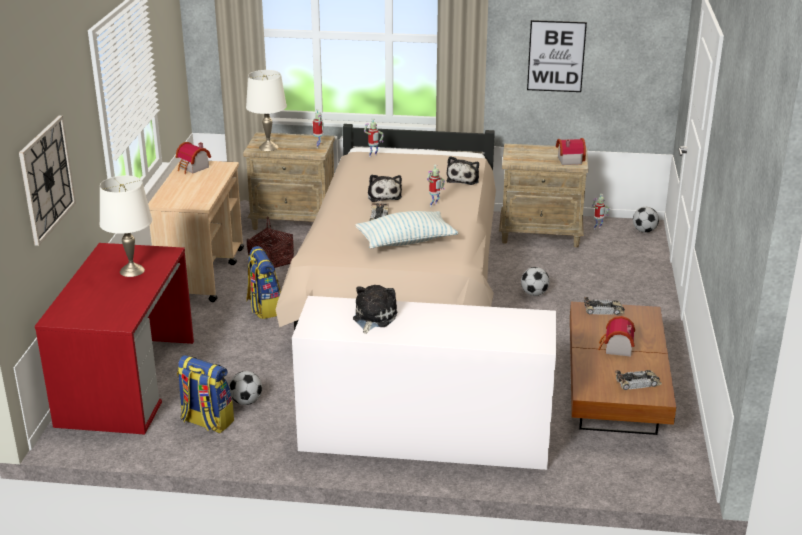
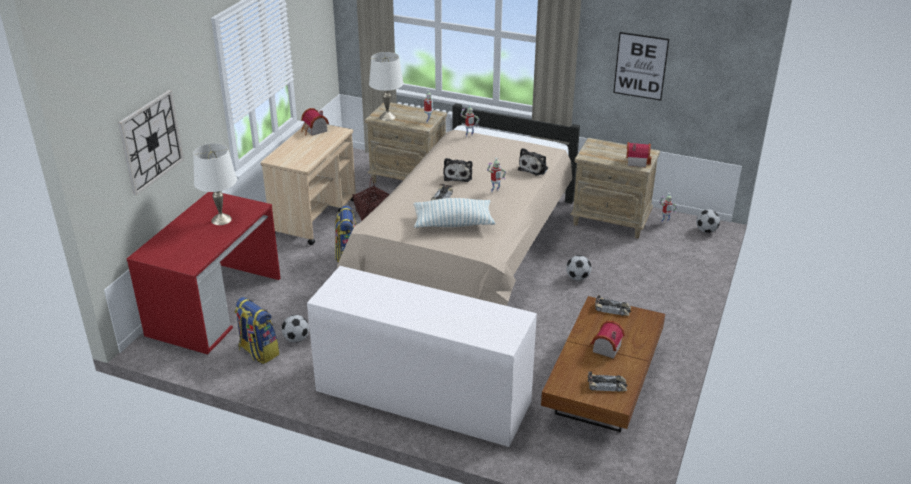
camera: 15 degrees right, 5 degrees up
plush toy [353,285,397,334] -> none

